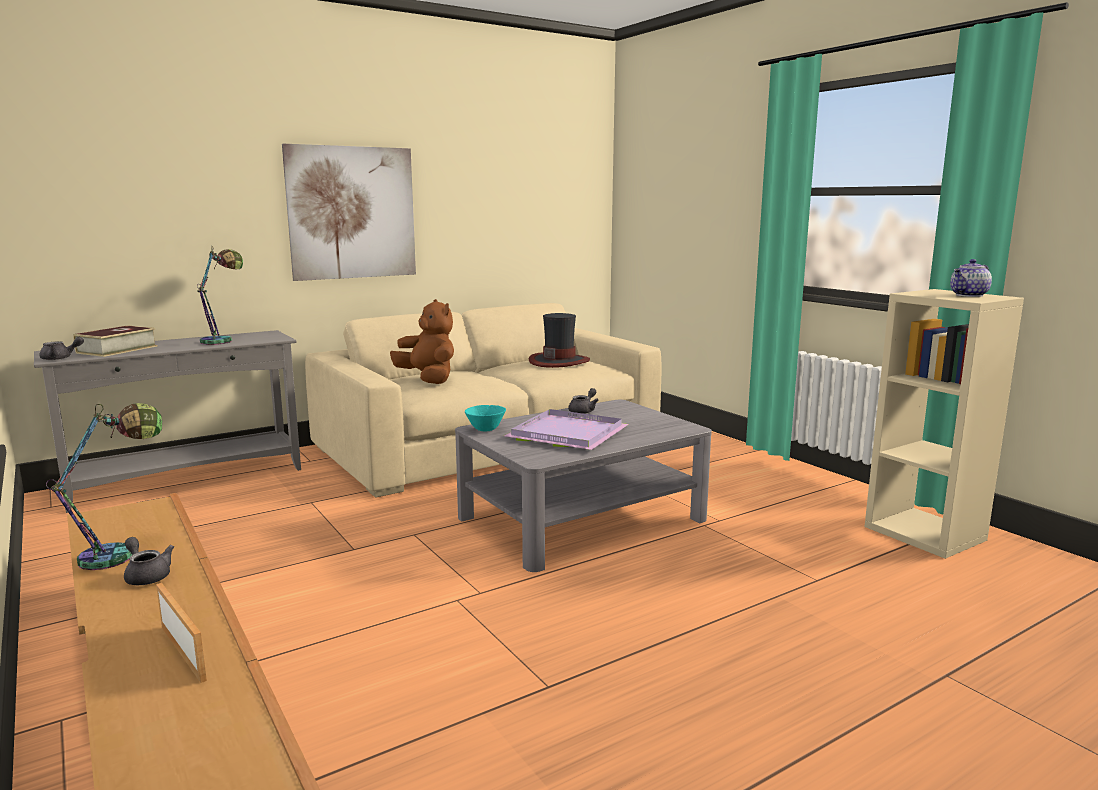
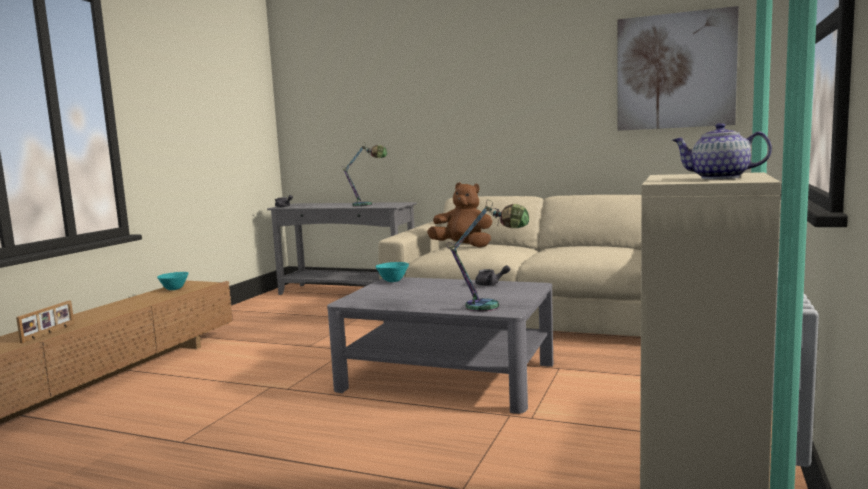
camera: 55 degrees right, 5 degrees down
table lamp [46,403,163,570] -> table lamp moved to [447,200,529,311]
book [73,326,158,357] -> none
grey teapot [124,537,174,585] -> none
picture [282,144,416,281] -> picture moved to [617,6,739,131]
brown plush toy [390,299,454,384] -> brown plush toy turned 75 degrees counterclockwise [427,182,493,248]
purple tray [504,409,629,450] -> none
hat [529,313,590,368] -> none
none -> turquoise bowl [157,272,188,290]

